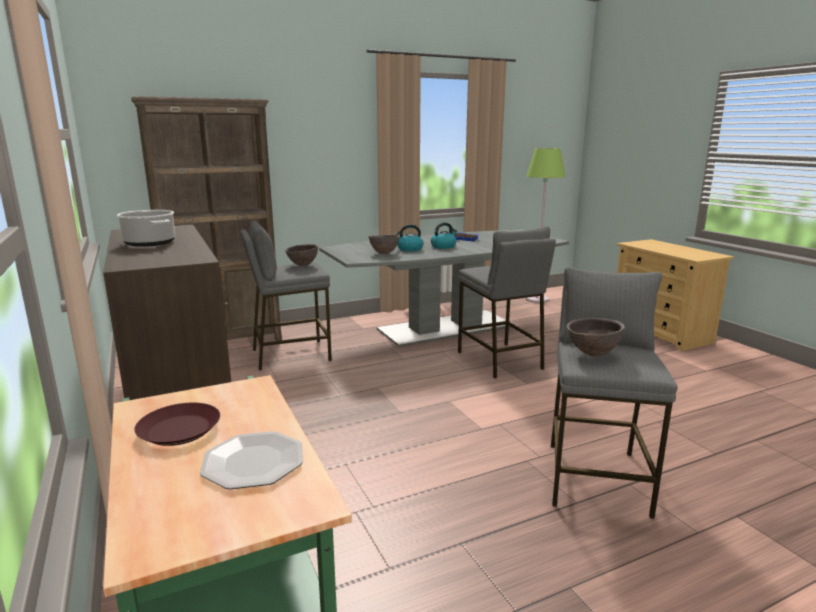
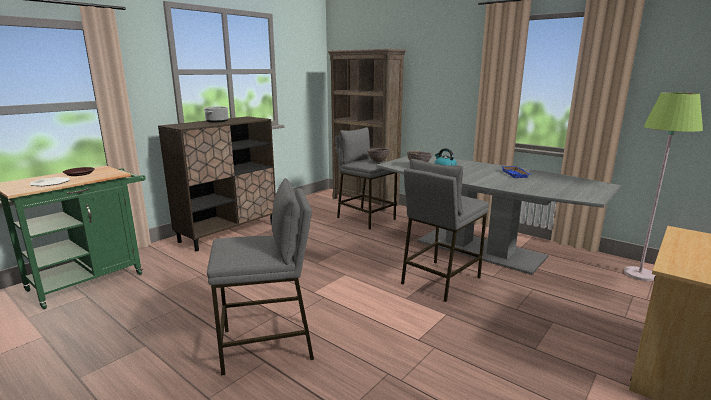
camera: 65 degrees right, 0 degrees up
kettle [431,222,457,249] -> none
brown bowl [567,318,625,357] -> none

